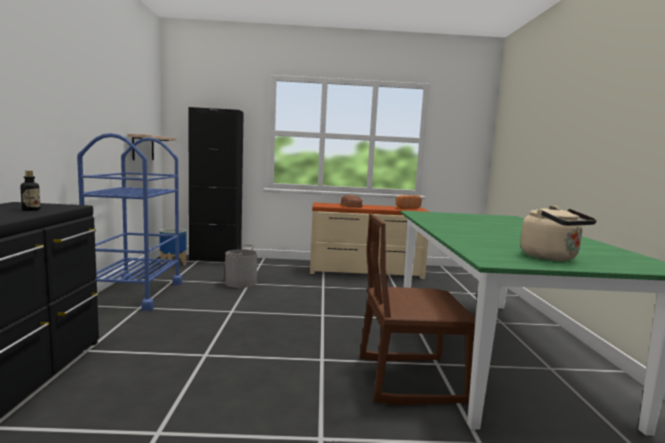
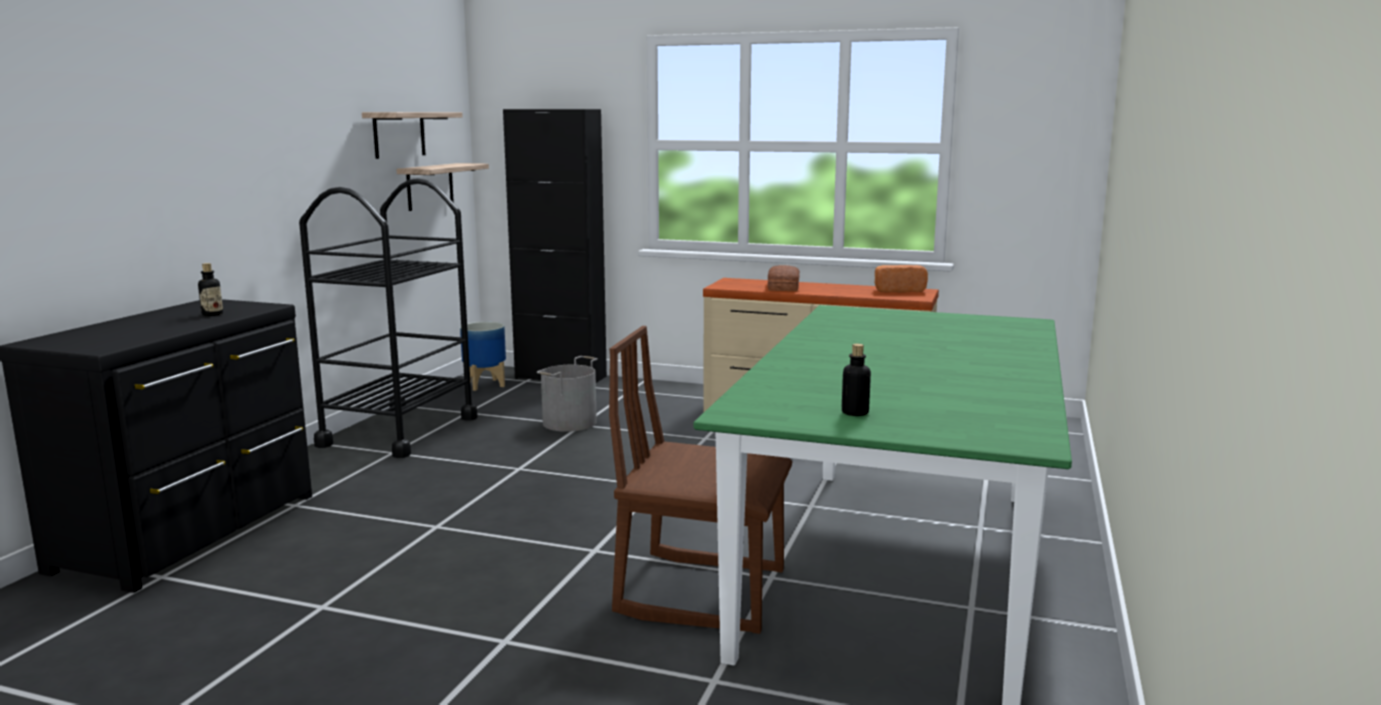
camera: 20 degrees right, 5 degrees up
blue cart [77,133,182,311] -> black cart [299,178,478,458]
beige kettle [520,205,597,261] -> bottle [842,344,871,416]
none -> shelf [362,112,463,159]

